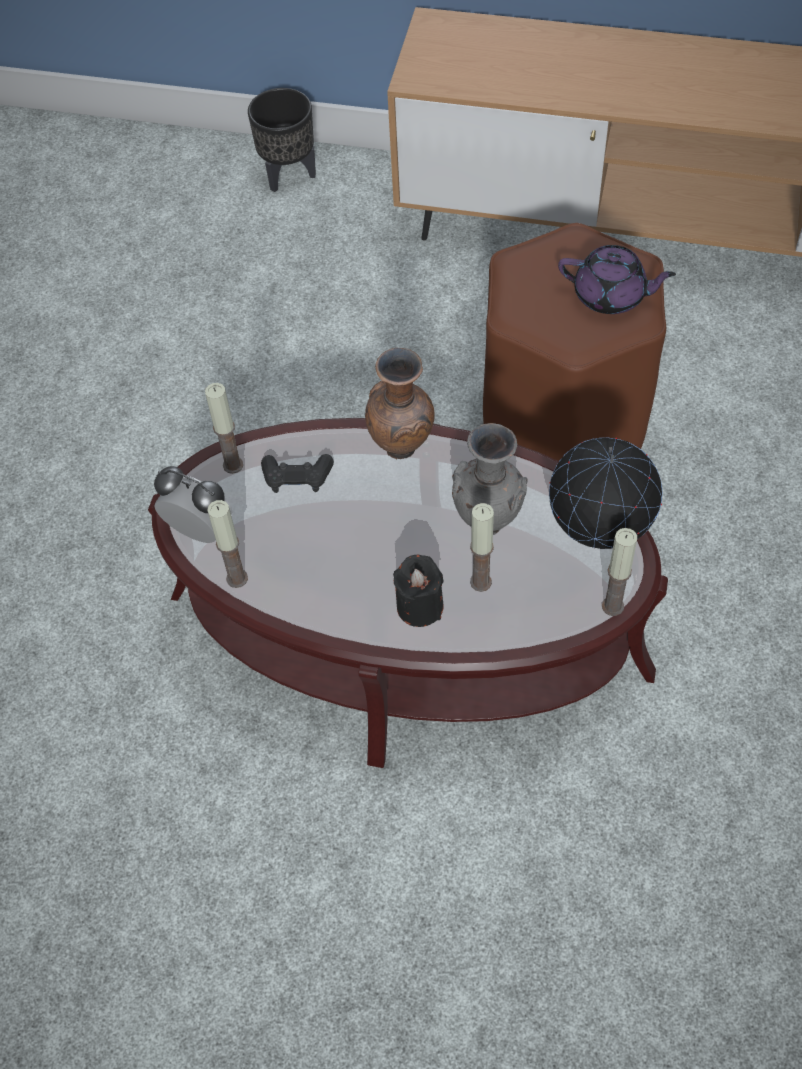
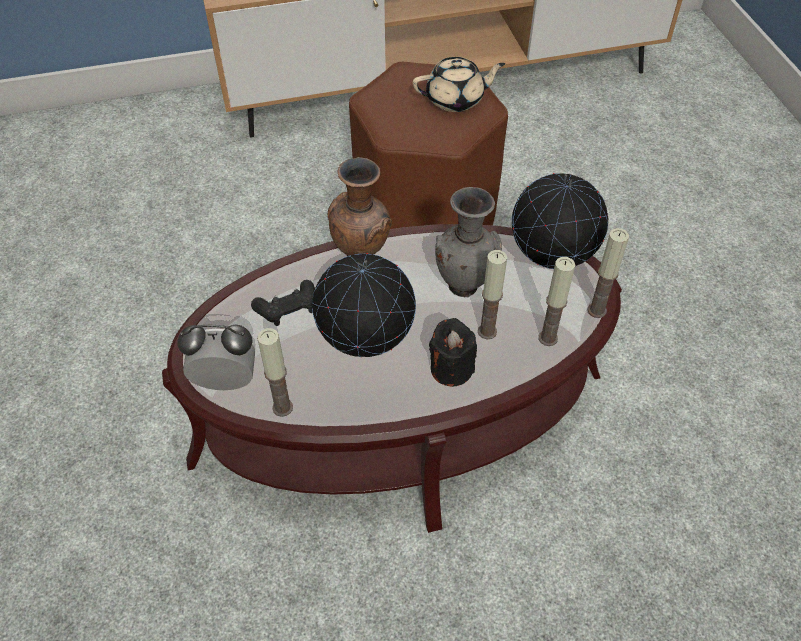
camera: 30 degrees left, 5 degrees down
candle [205,383,243,474] -> candle moved to [539,257,575,346]
black planter [248,88,316,192] -> none
purple teapot [558,245,676,314] -> beige teapot [413,57,505,112]
none -> globe [312,253,416,357]

